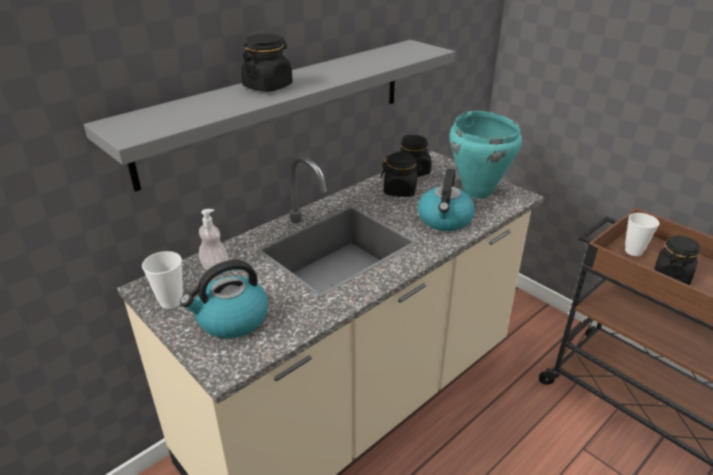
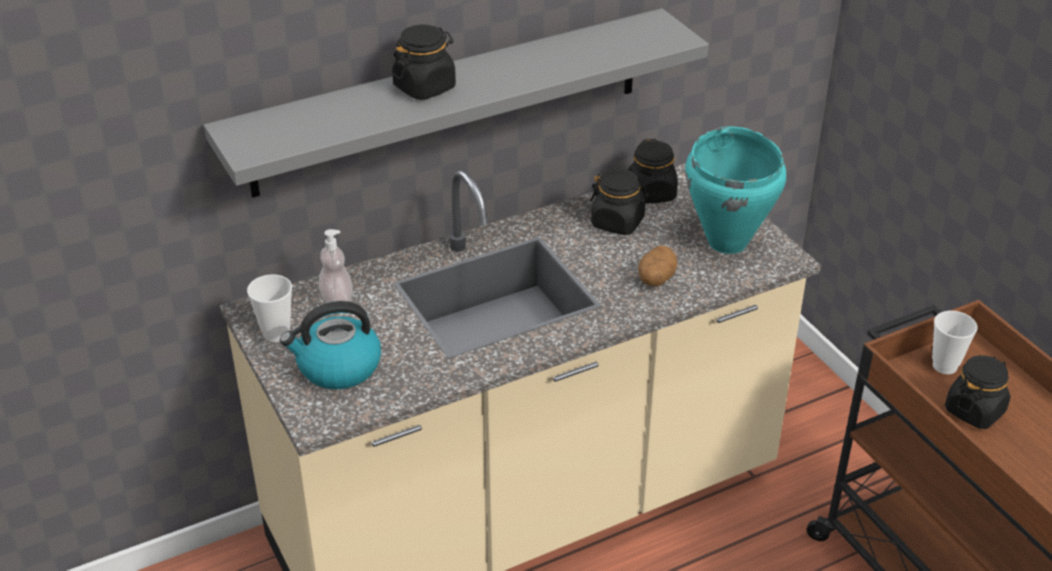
camera: 15 degrees right, 5 degrees up
kettle [418,169,475,231] -> potato [638,245,677,286]

